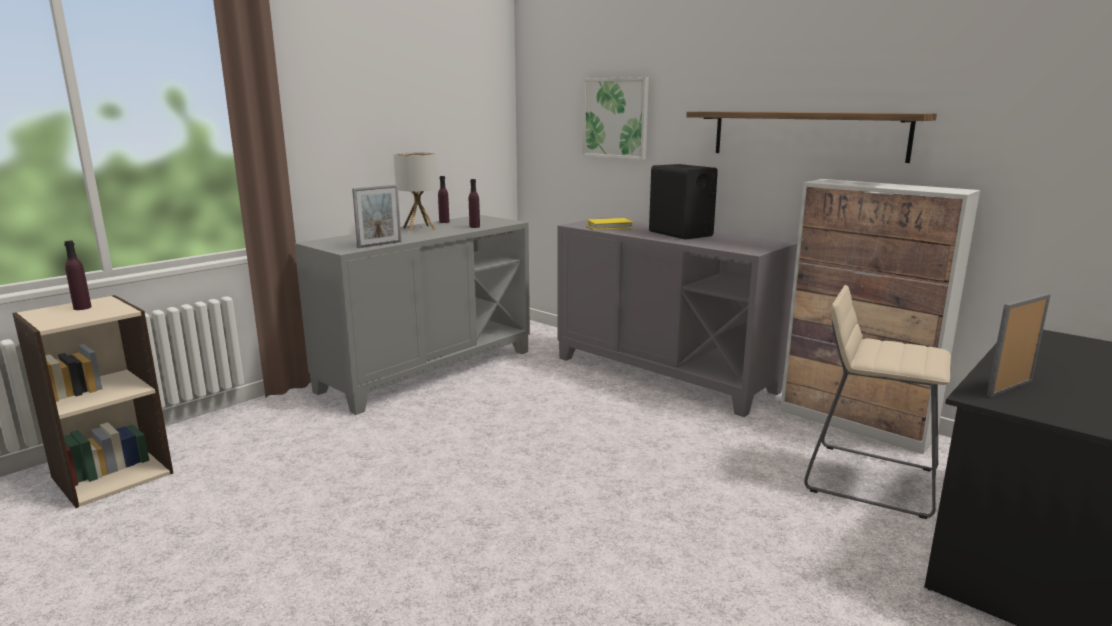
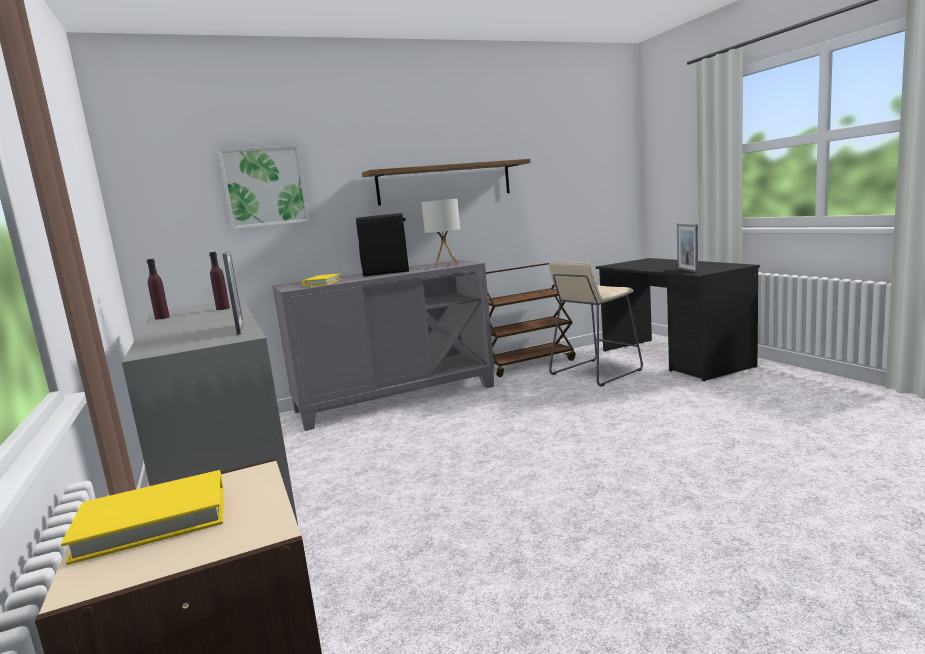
camera: 65 degrees left, 5 degrees down
purple bottle [64,241,91,310] -> yellow book [61,470,223,565]
table lamp [394,153,438,232] -> table lamp moved to [421,199,460,268]
cabinet [780,179,980,454] -> brown cart [486,263,576,377]

